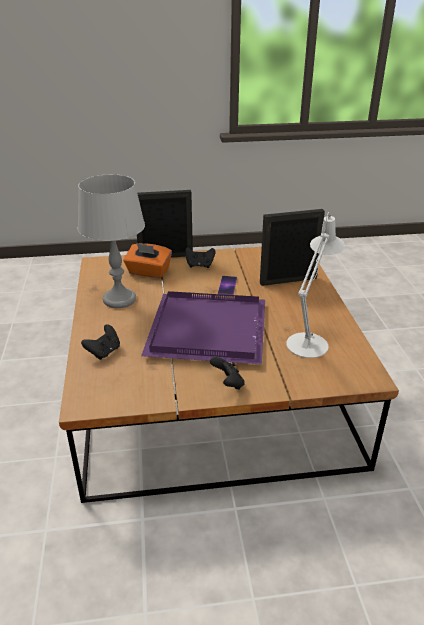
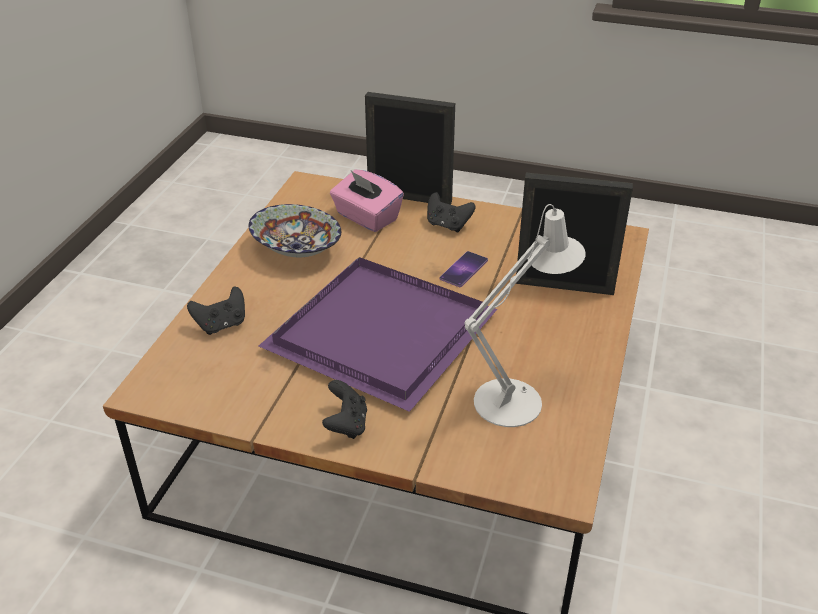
camera: 25 degrees right, 5 degrees up
grey table lamp [78,174,145,308] -> bowl [249,204,341,257]
orange tissue box [123,243,172,279] -> pink tissue box [330,170,404,232]

